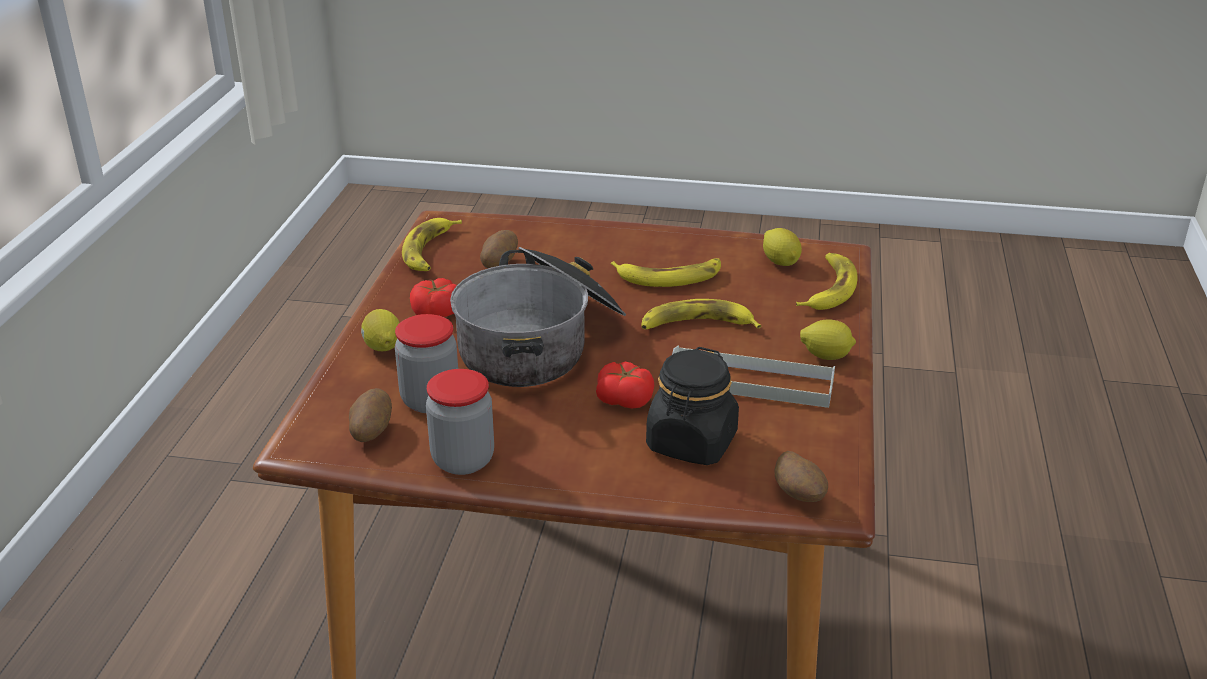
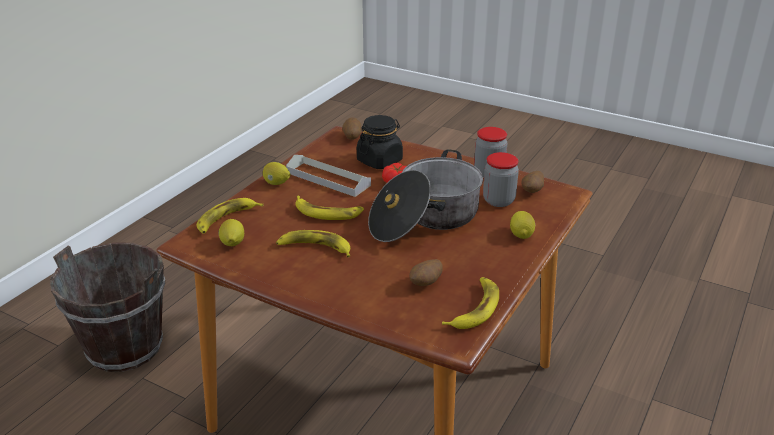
camera: 160 degrees left, 0 degrees up
tomato [410,278,457,317] -> none
none -> brown bucket [50,243,165,372]

